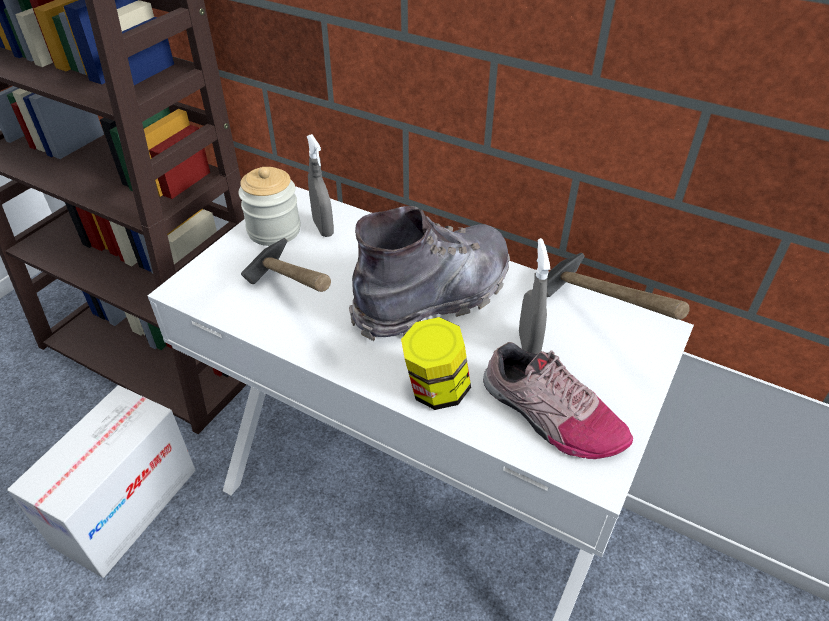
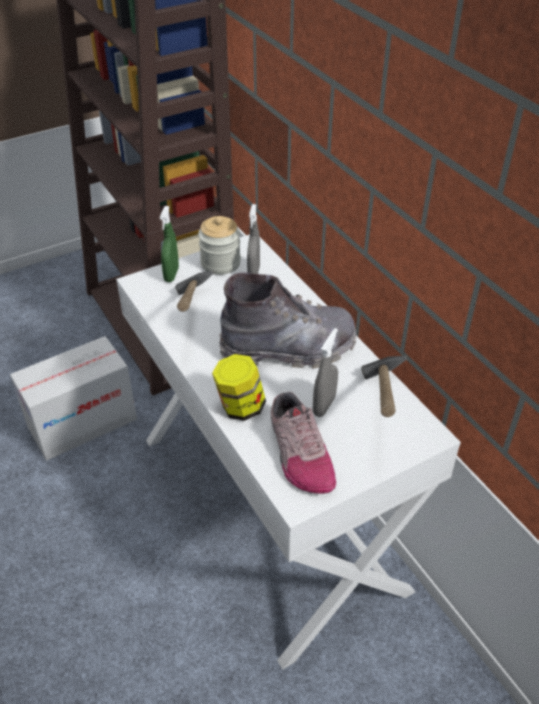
camera: 30 degrees right, 0 degrees up
none -> green spray bottle [160,206,179,282]

